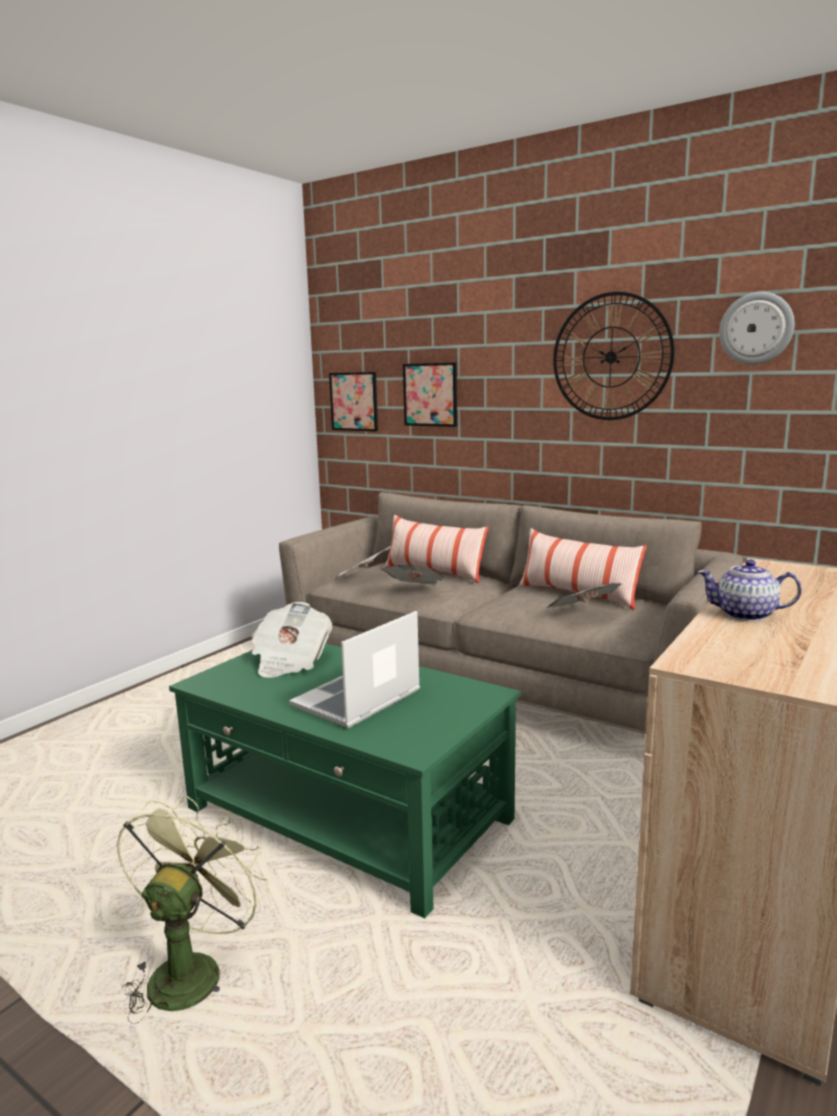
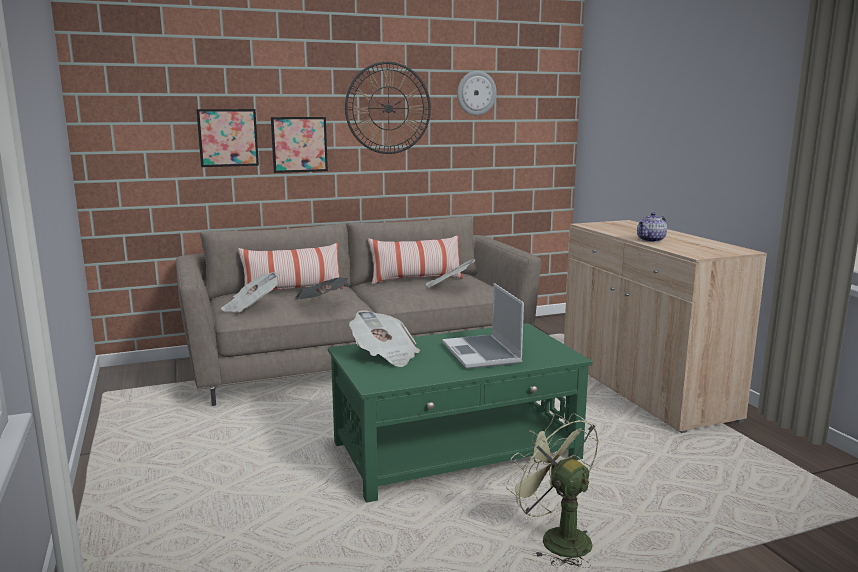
camera: 55 degrees left, 0 degrees up
picture [329,372,378,431] -> picture moved to [271,117,328,173]

